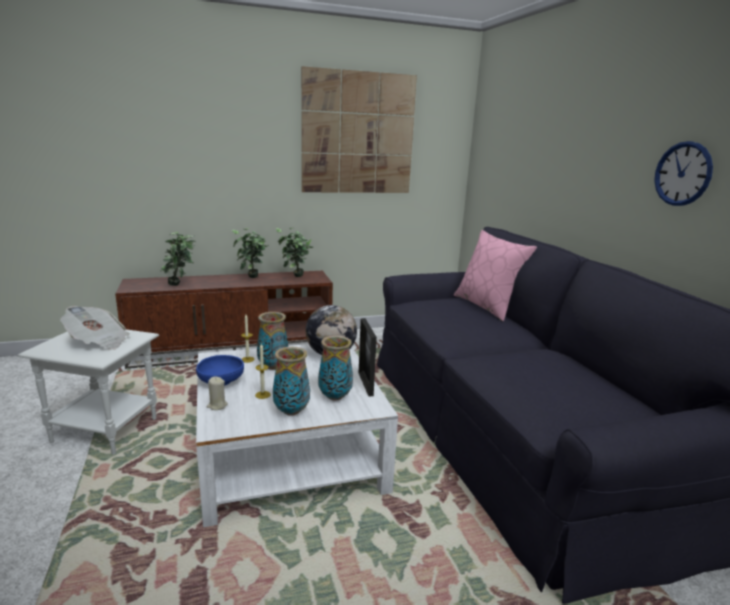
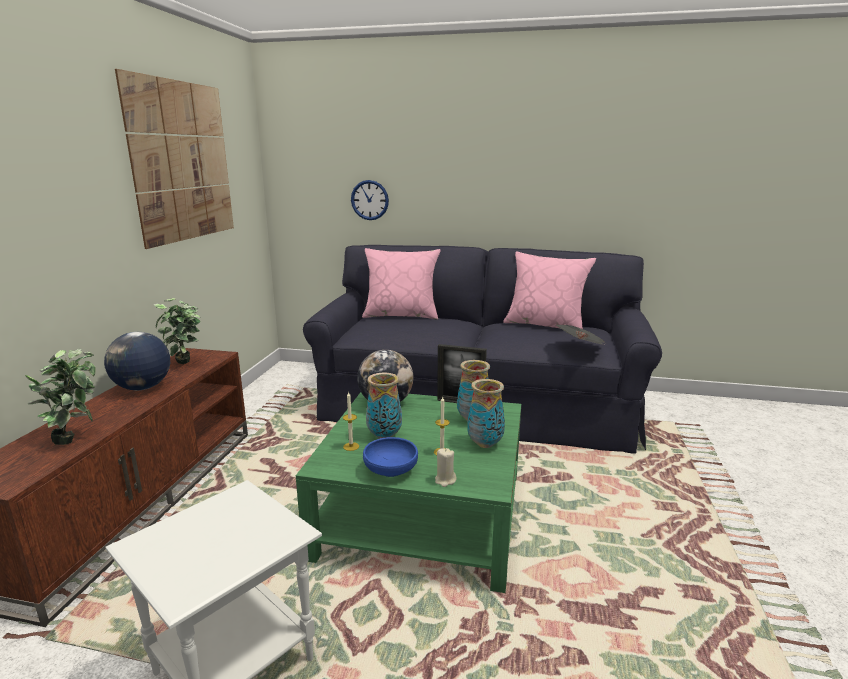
camera: 60 degrees left, 0 degrees up
newspaper [60,306,130,350] -> newspaper moved to [555,325,605,344]
white coffee table [196,344,398,527] -> green coffee table [296,392,521,593]
potted plant [232,228,267,278] -> globe [104,332,170,390]
wall clock [654,141,713,206] -> wall clock moved to [351,180,389,220]
none -> pink pillow [503,251,596,329]

